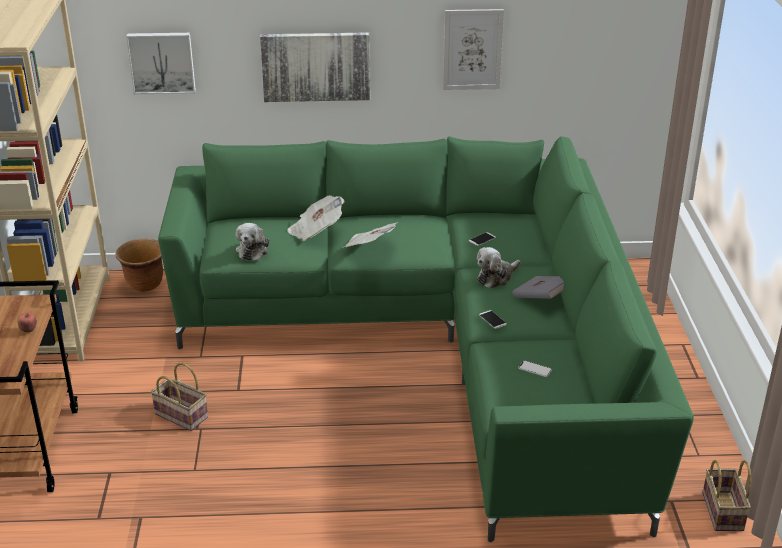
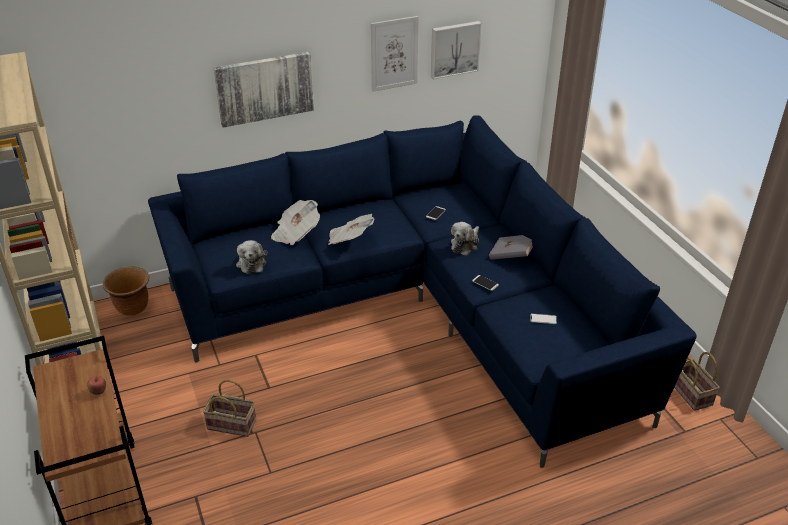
camera: 20 degrees left, 5 degrees up
picture [126,33,196,94] -> picture moved to [431,21,482,80]
green sofa [158,136,694,542] -> blue sofa [148,115,696,468]

